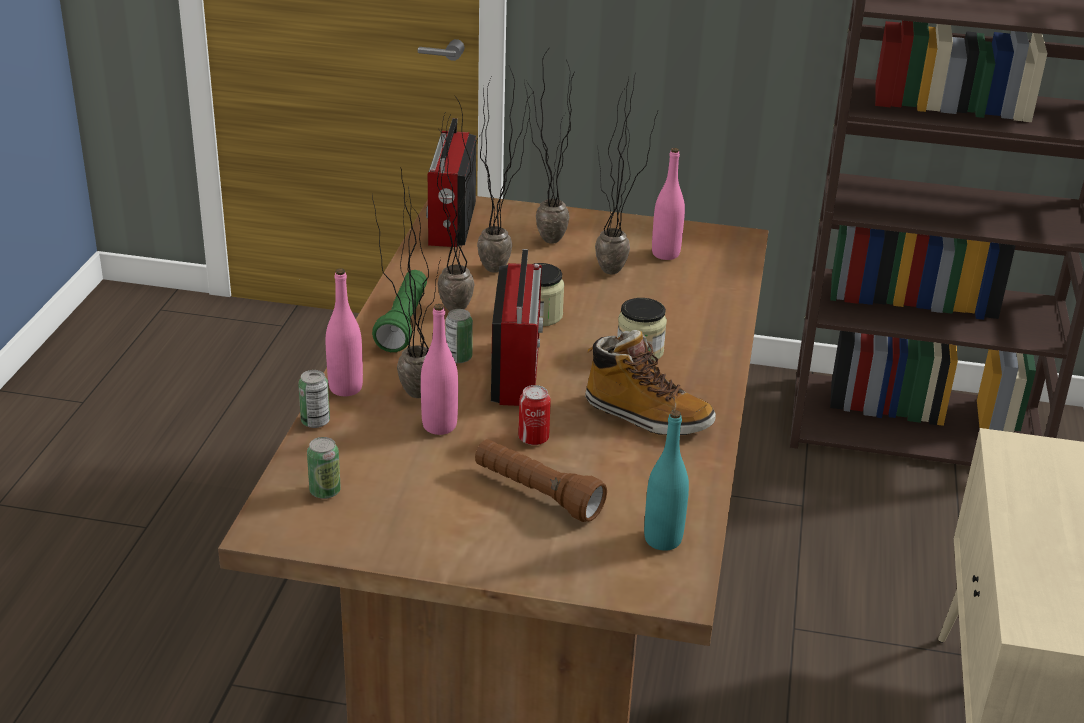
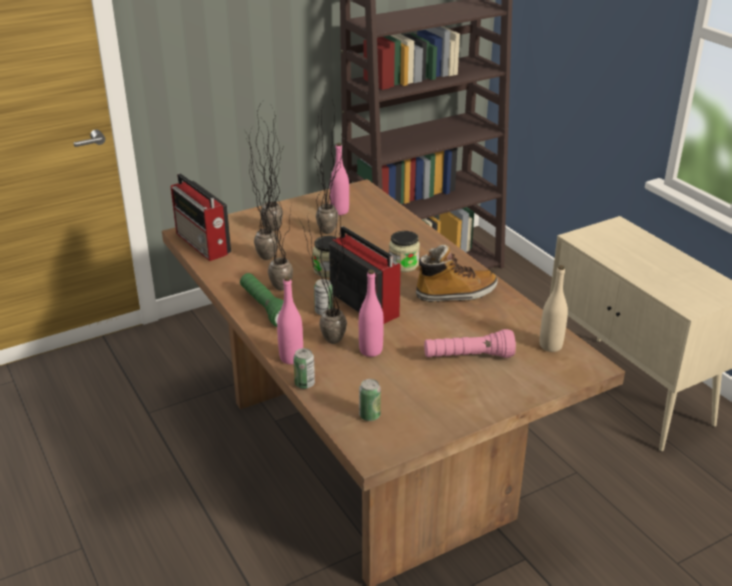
camera: 40 degrees left, 0 degrees up
brown flashlight [475,439,607,522] -> pink flashlight [424,329,516,358]
can [518,385,551,445] -> none
turquoise bottle [644,410,689,551] -> beige bottle [540,265,568,352]

